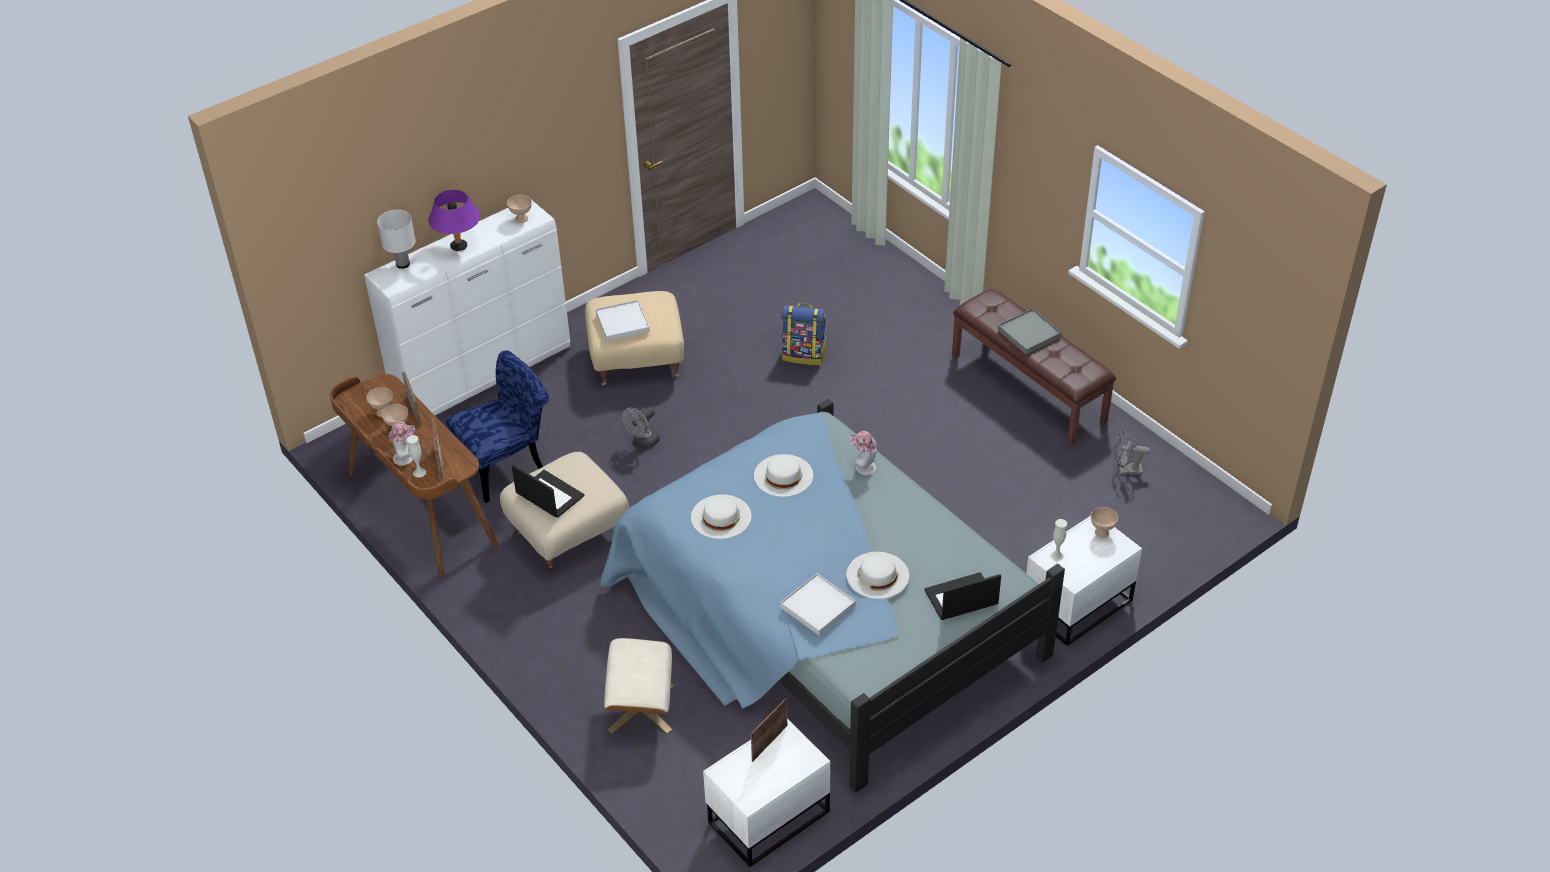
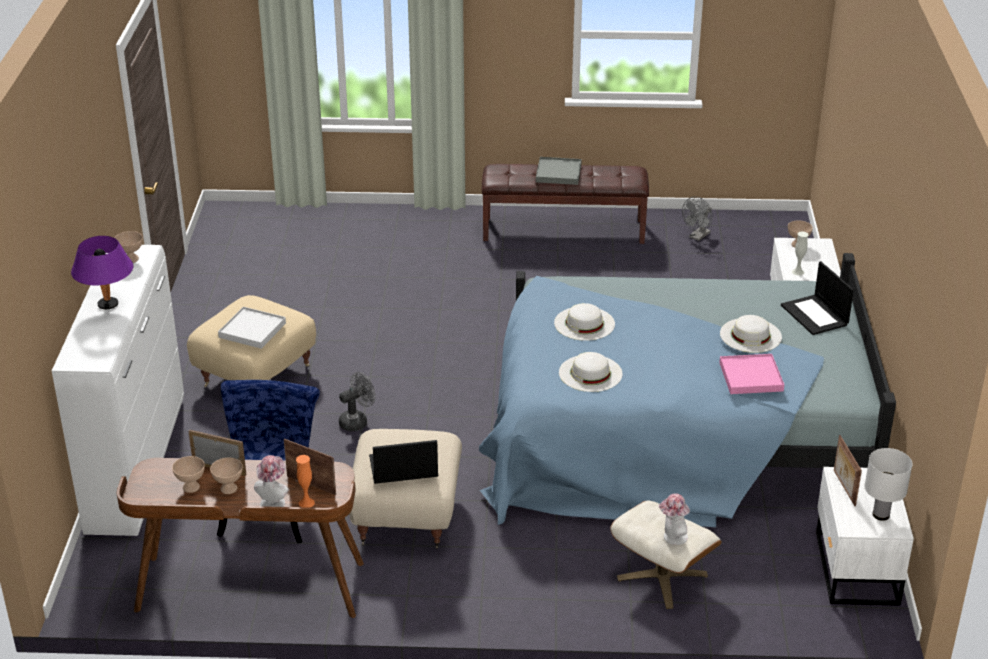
camera: 50 degrees left, 10 degrees down
white table lamp [377,210,416,269] -> white table lamp moved to [864,448,913,521]
white vase [407,435,426,478] -> orange vase [296,455,315,508]
grey fan [622,407,660,448] -> grey fan turned 120 degrees counterclockwise [339,372,376,431]
white tray [780,573,856,636] -> pink tray [719,354,784,394]
backpack [781,303,826,365] -> none
hat [850,431,877,475] -> hat moved to [658,493,690,545]
laptop [924,572,1001,620] -> laptop turned 45 degrees counterclockwise [781,261,854,335]

